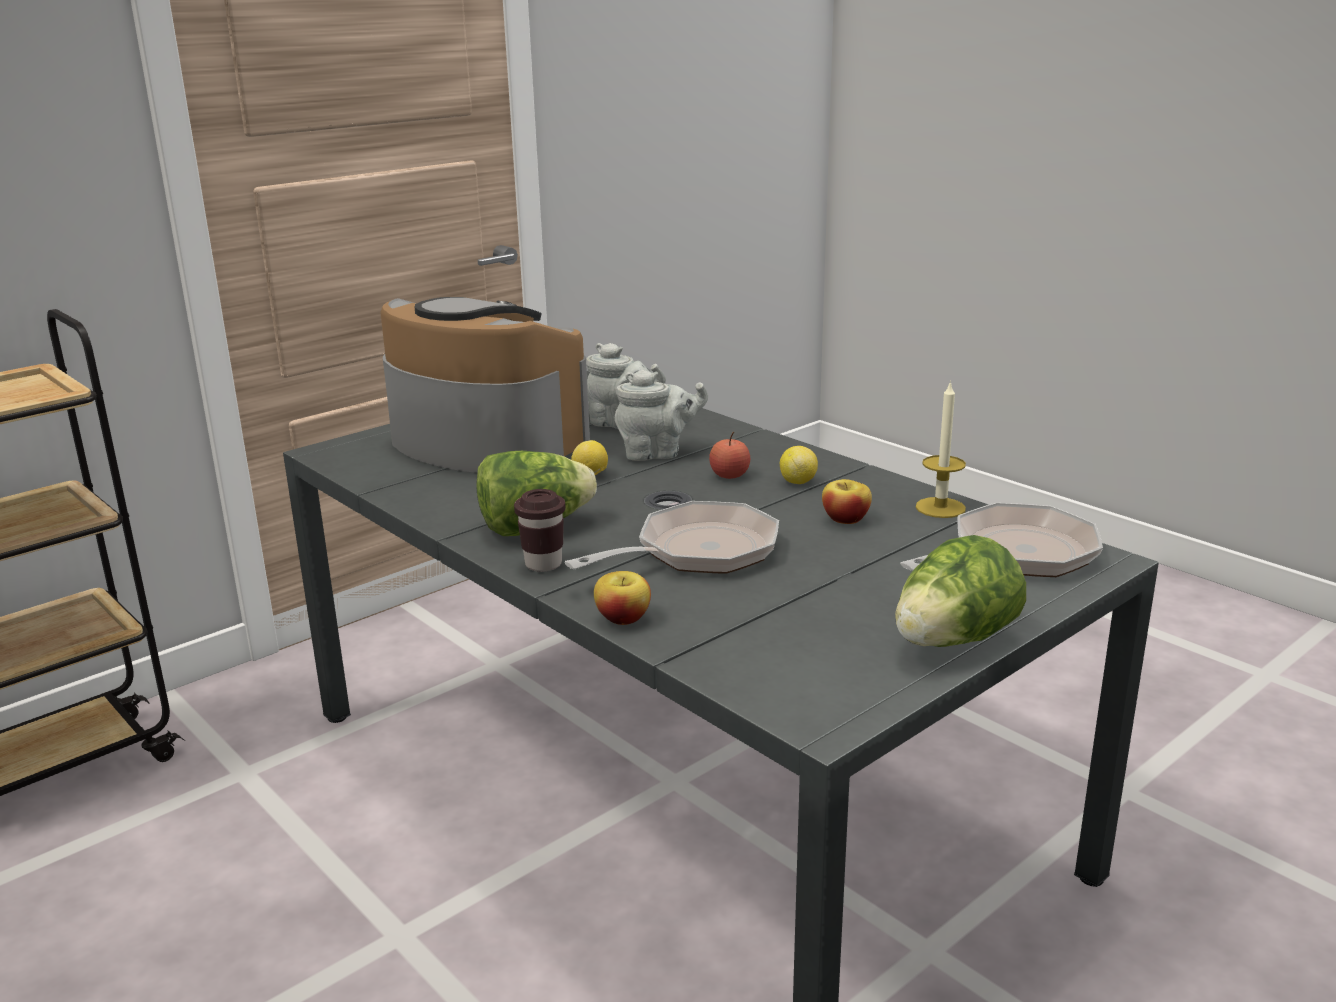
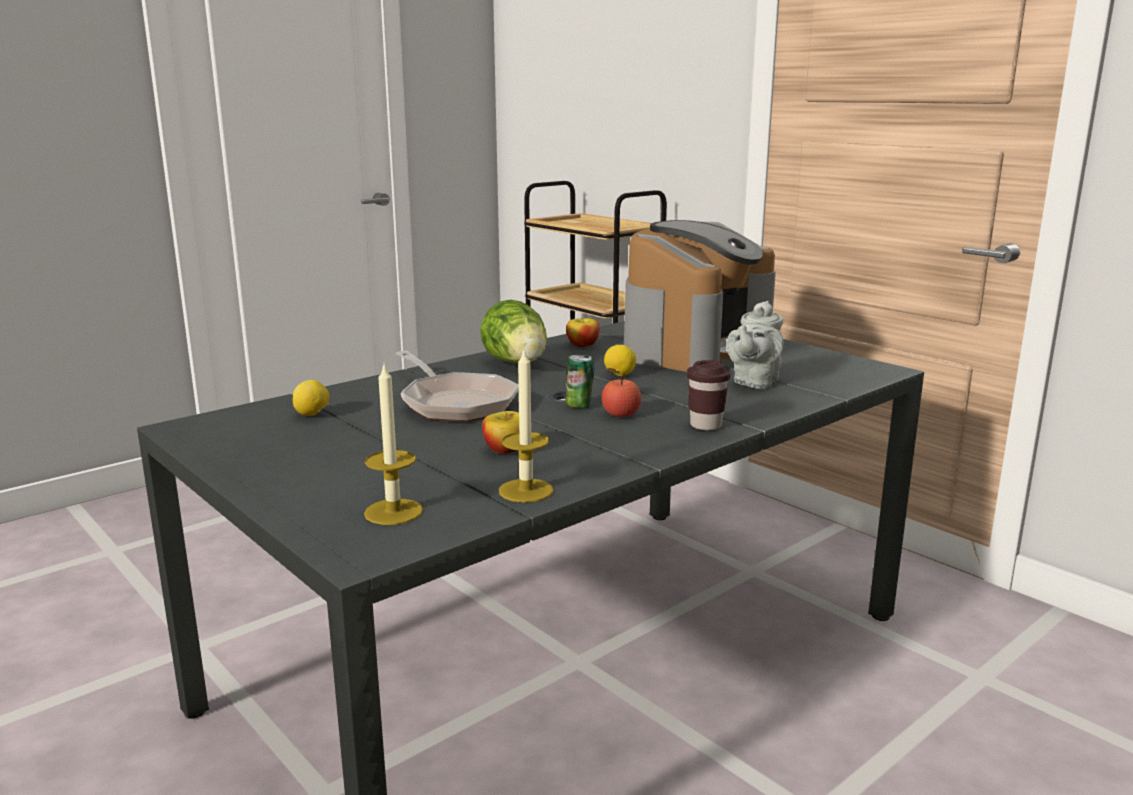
camera: 90 degrees right, 5 degrees down
brown cup [514,489,566,572] -> brown cup moved to [687,360,731,430]
apple [594,571,651,625] -> apple moved to [566,318,600,347]
grey teapot [615,370,708,461] -> none
lemon [780,446,818,484] -> lemon moved to [293,380,329,416]
lettuce [895,535,1026,647] -> none
frying pan [900,503,1103,577] -> candle [364,362,423,525]
none -> can [565,355,595,408]

